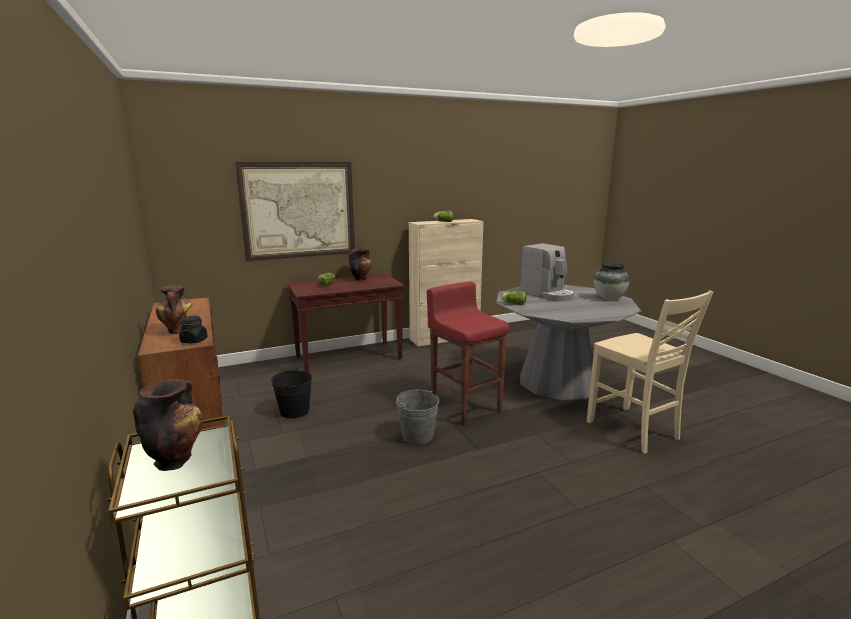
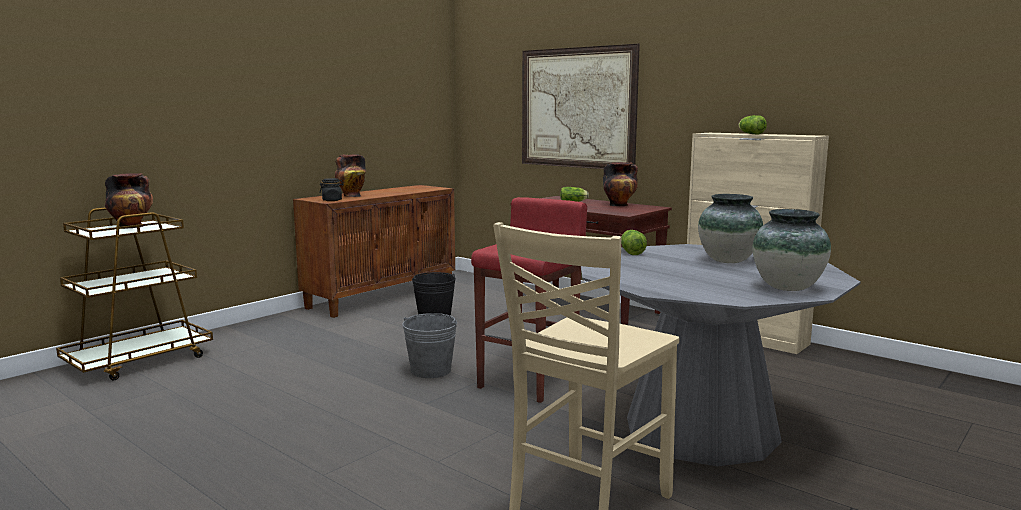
camera: 65 degrees right, 5 degrees down
coffee machine [520,243,574,301] -> vase [698,194,763,263]

